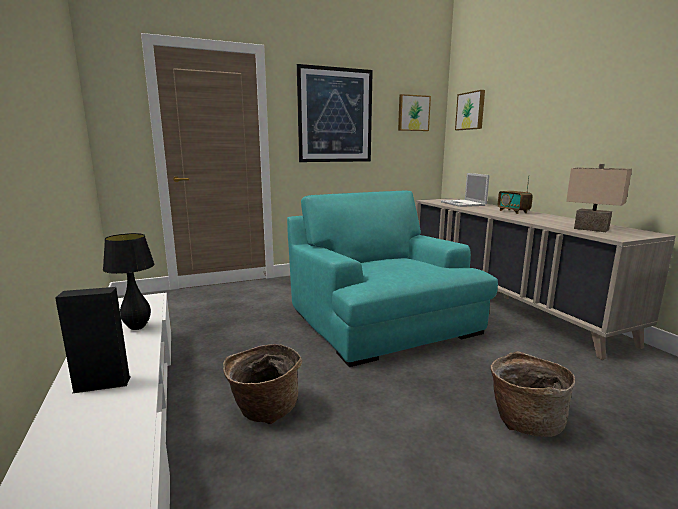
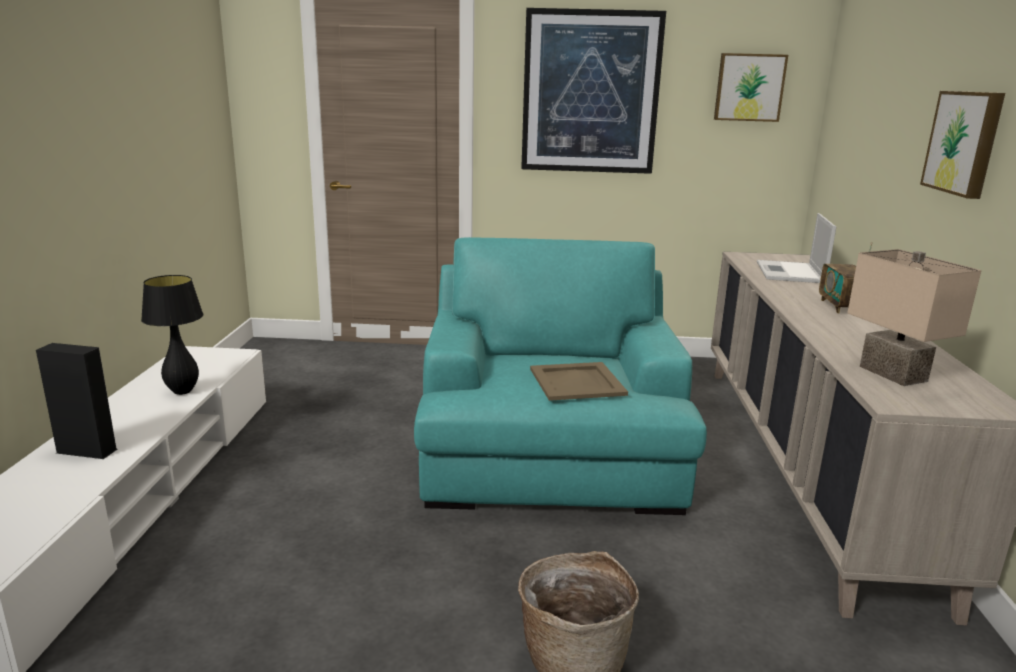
camera: 25 degrees right, 5 degrees up
basket [223,344,302,424] -> none
picture [455,90,485,130] -> picture moved to [920,91,1005,199]
none -> beige tray [530,362,628,401]

